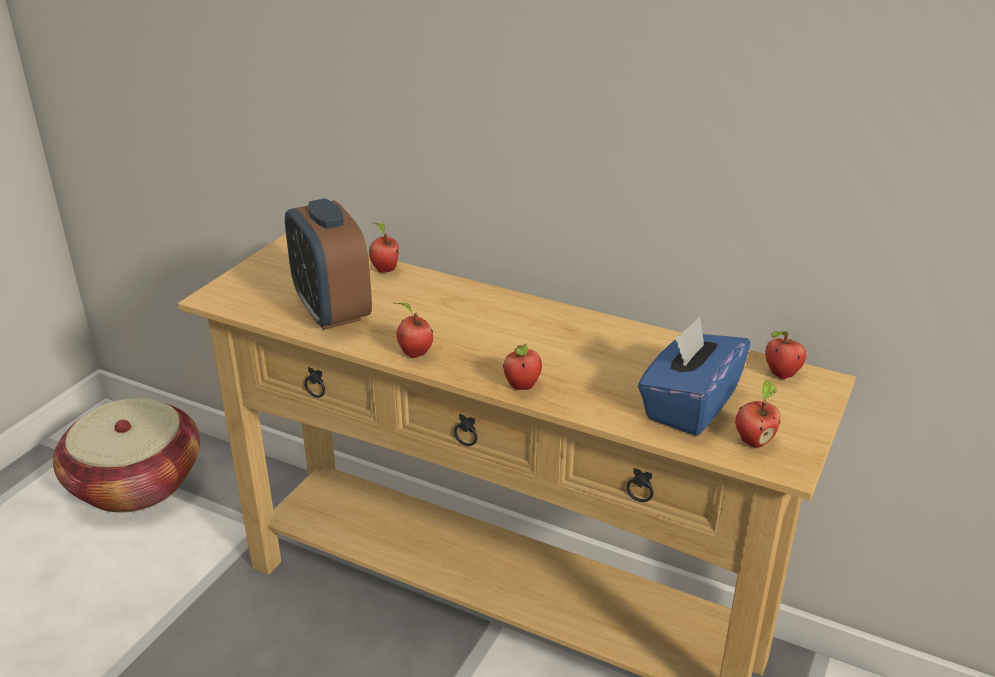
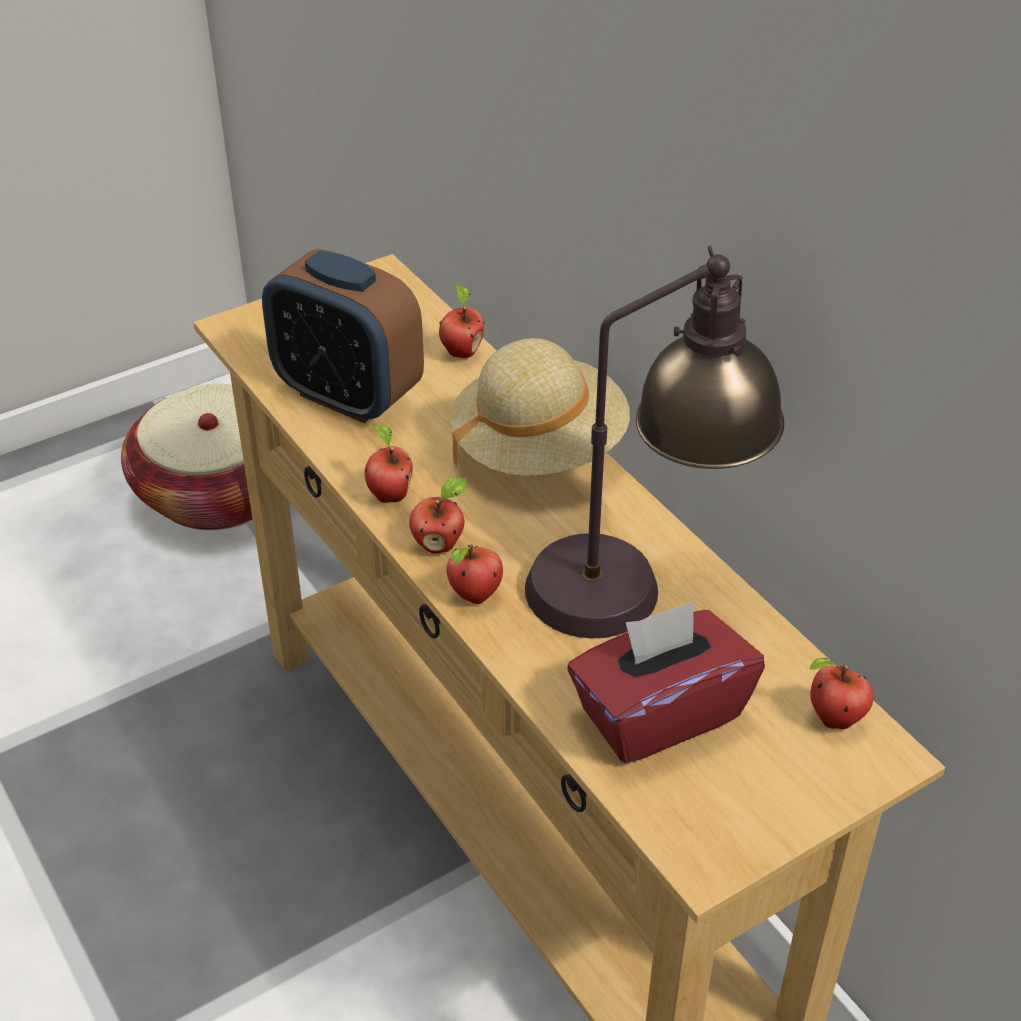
camera: 30 degrees right, 10 degrees up
alarm clock [285,198,372,330] -> alarm clock turned 60 degrees counterclockwise [262,249,424,423]
blue tissue box [638,316,750,436] -> red tissue box [568,601,765,764]
apple [735,380,781,448] -> apple moved to [409,477,466,553]
none -> beige hat [451,338,630,476]
none -> table lamp [525,246,784,638]

